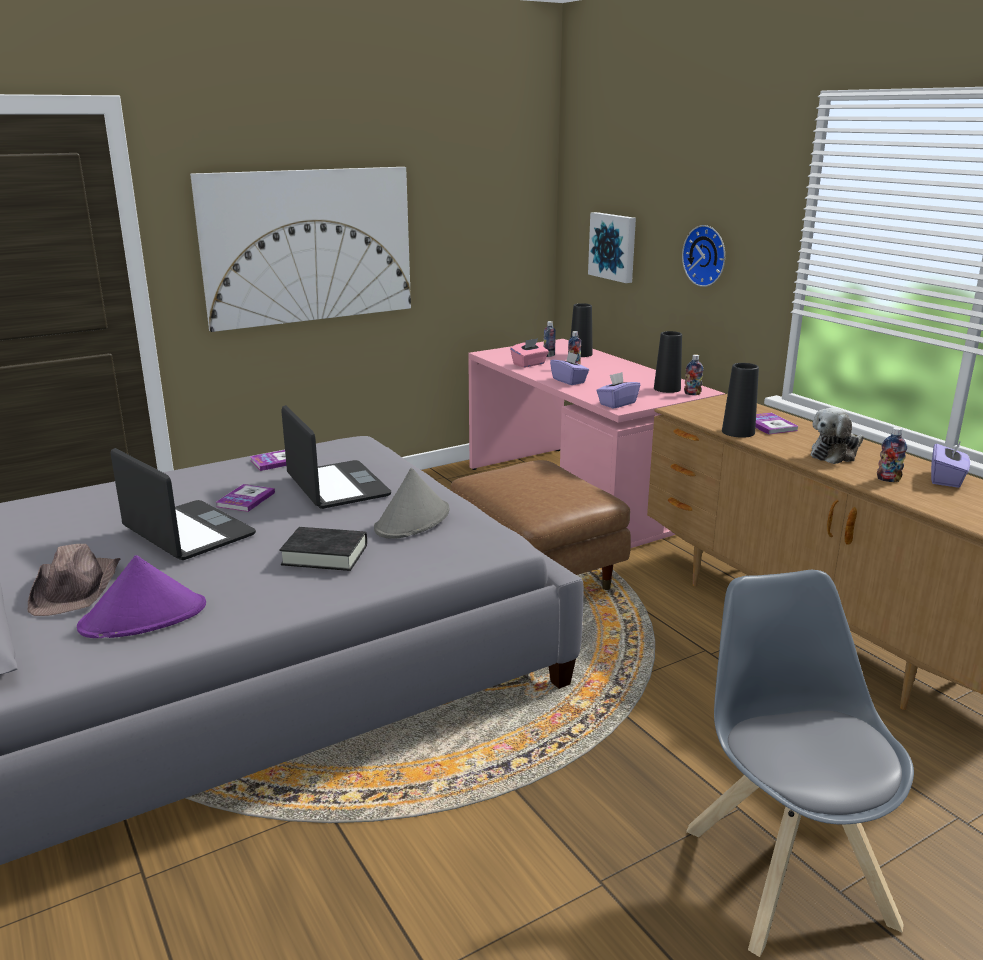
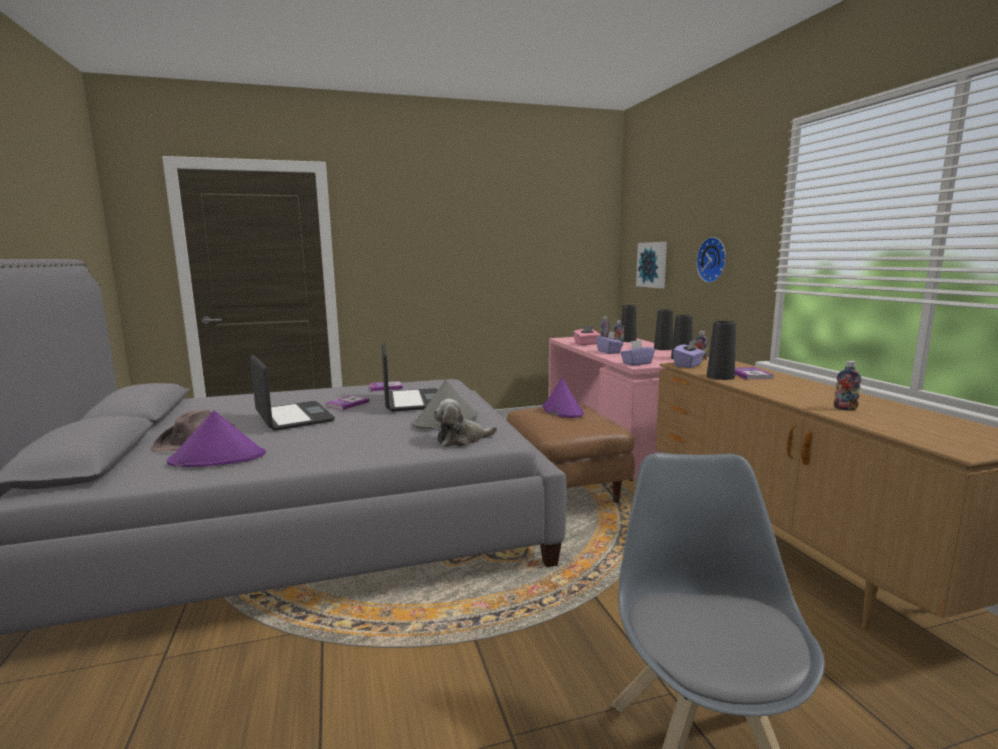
camera: 15 degrees right, 10 degrees down
picture [190,167,411,332] -> none
black book [279,527,367,571] -> none
plush toy [810,408,864,464] -> plush toy moved to [433,399,497,447]
purple tissue box [931,440,970,488] -> purple tissue box moved to [673,340,705,368]
none -> purple hat [542,378,584,418]
none -> black vase [654,309,673,350]

